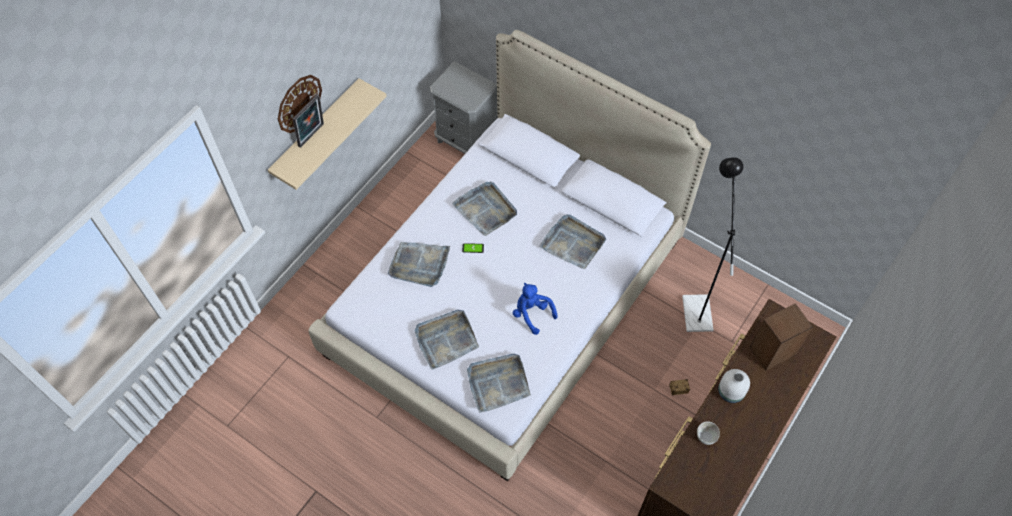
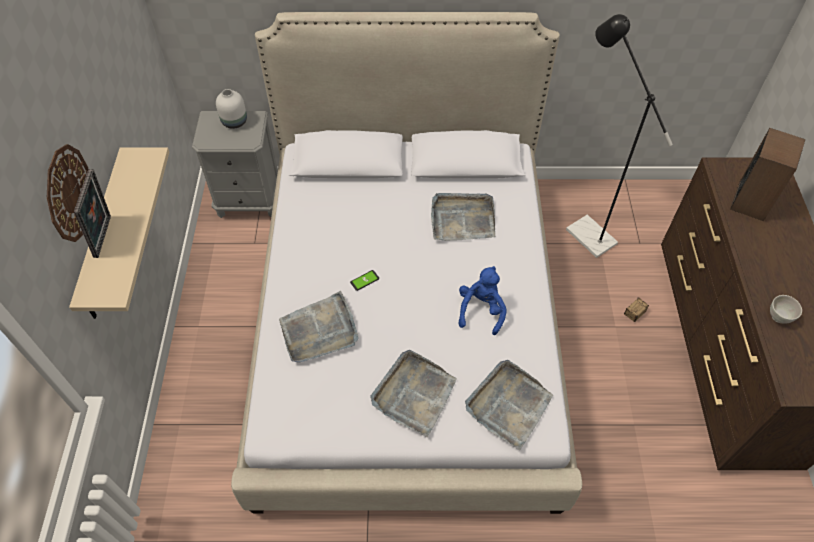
camera: 35 degrees left, 5 degrees down
grey tray [452,181,517,236] -> none
blue plush toy [513,283,558,335] -> blue plush toy turned 90 degrees clockwise [459,266,507,335]
white vase [718,369,750,403] -> white vase moved to [216,89,247,129]

